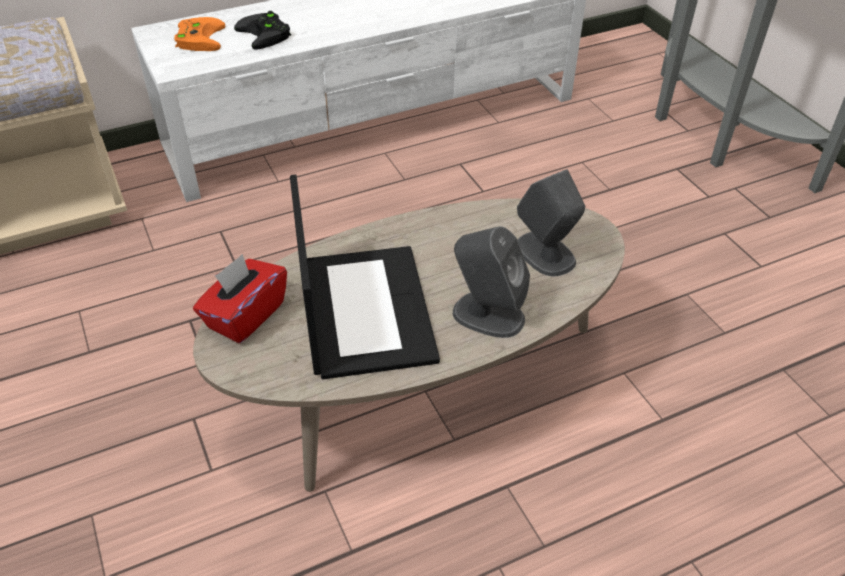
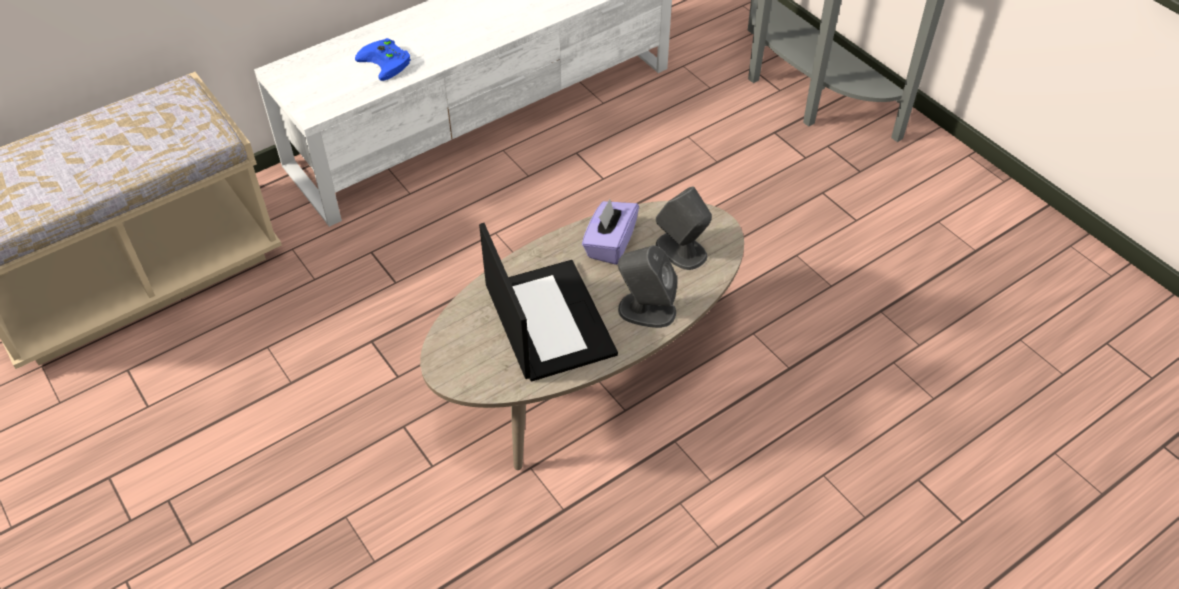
camera: 10 degrees left, 5 degrees up
orange game controller [174,17,225,51] -> none
red tissue box [193,254,287,343] -> none
black game controller [234,11,291,50] -> blue game controller [355,38,411,81]
none -> purple tissue box [582,199,639,265]

